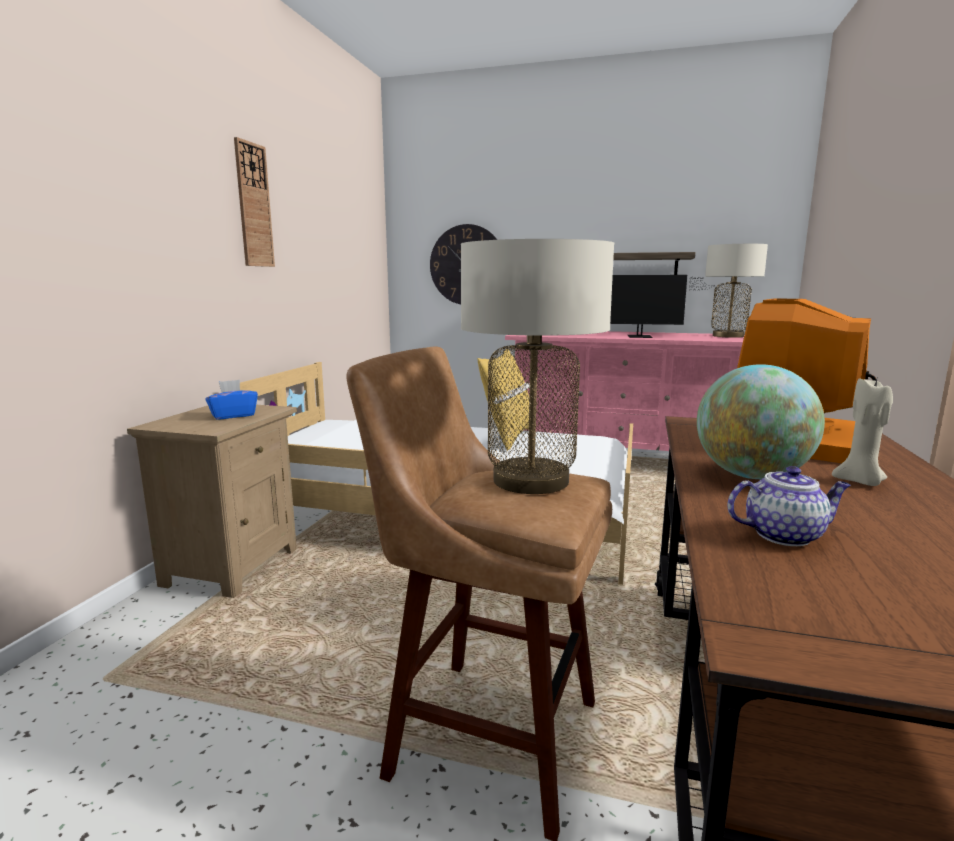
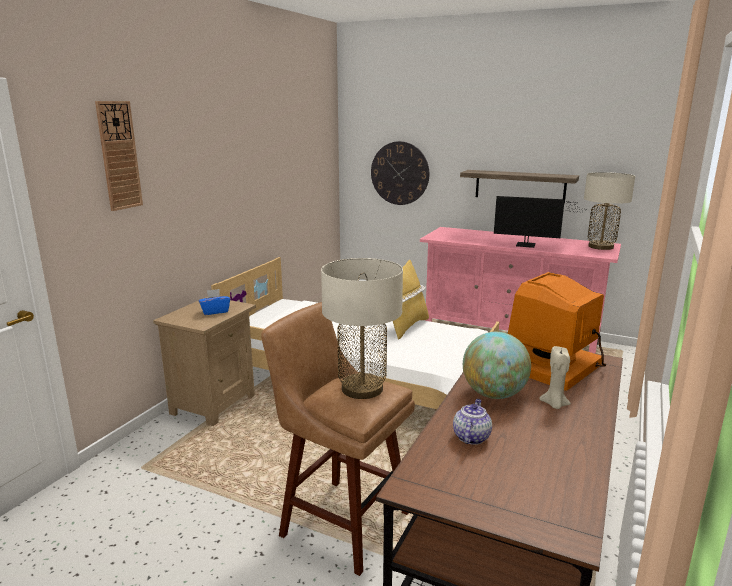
camera: 10 degrees right, 5 degrees up
wall clock [234,137,275,267] -> wall clock moved to [95,101,143,211]
teapot [727,466,851,546] -> teapot turned 75 degrees counterclockwise [453,399,492,445]

